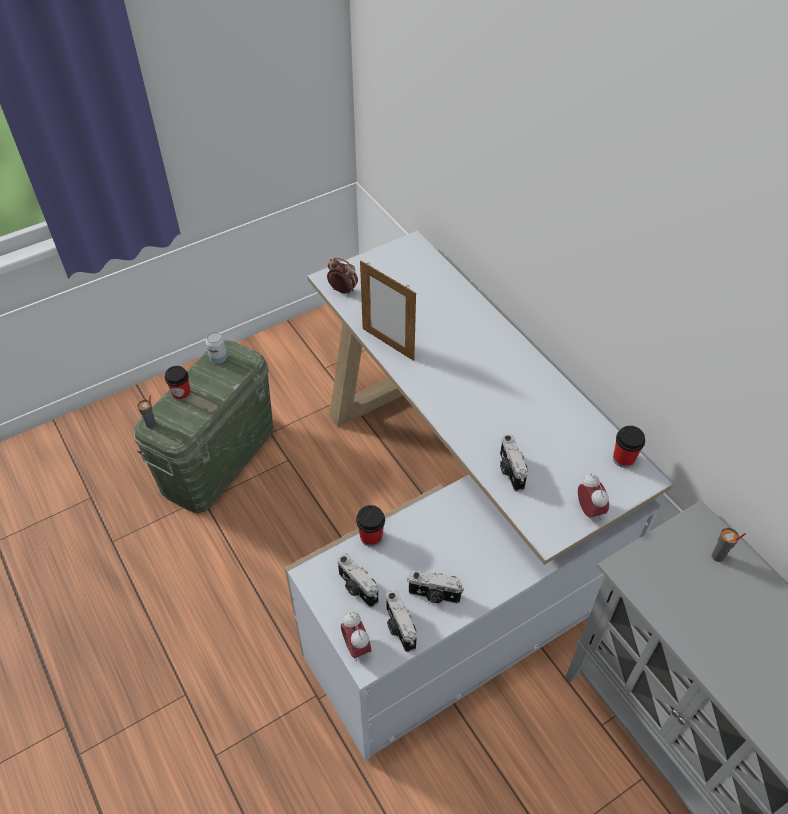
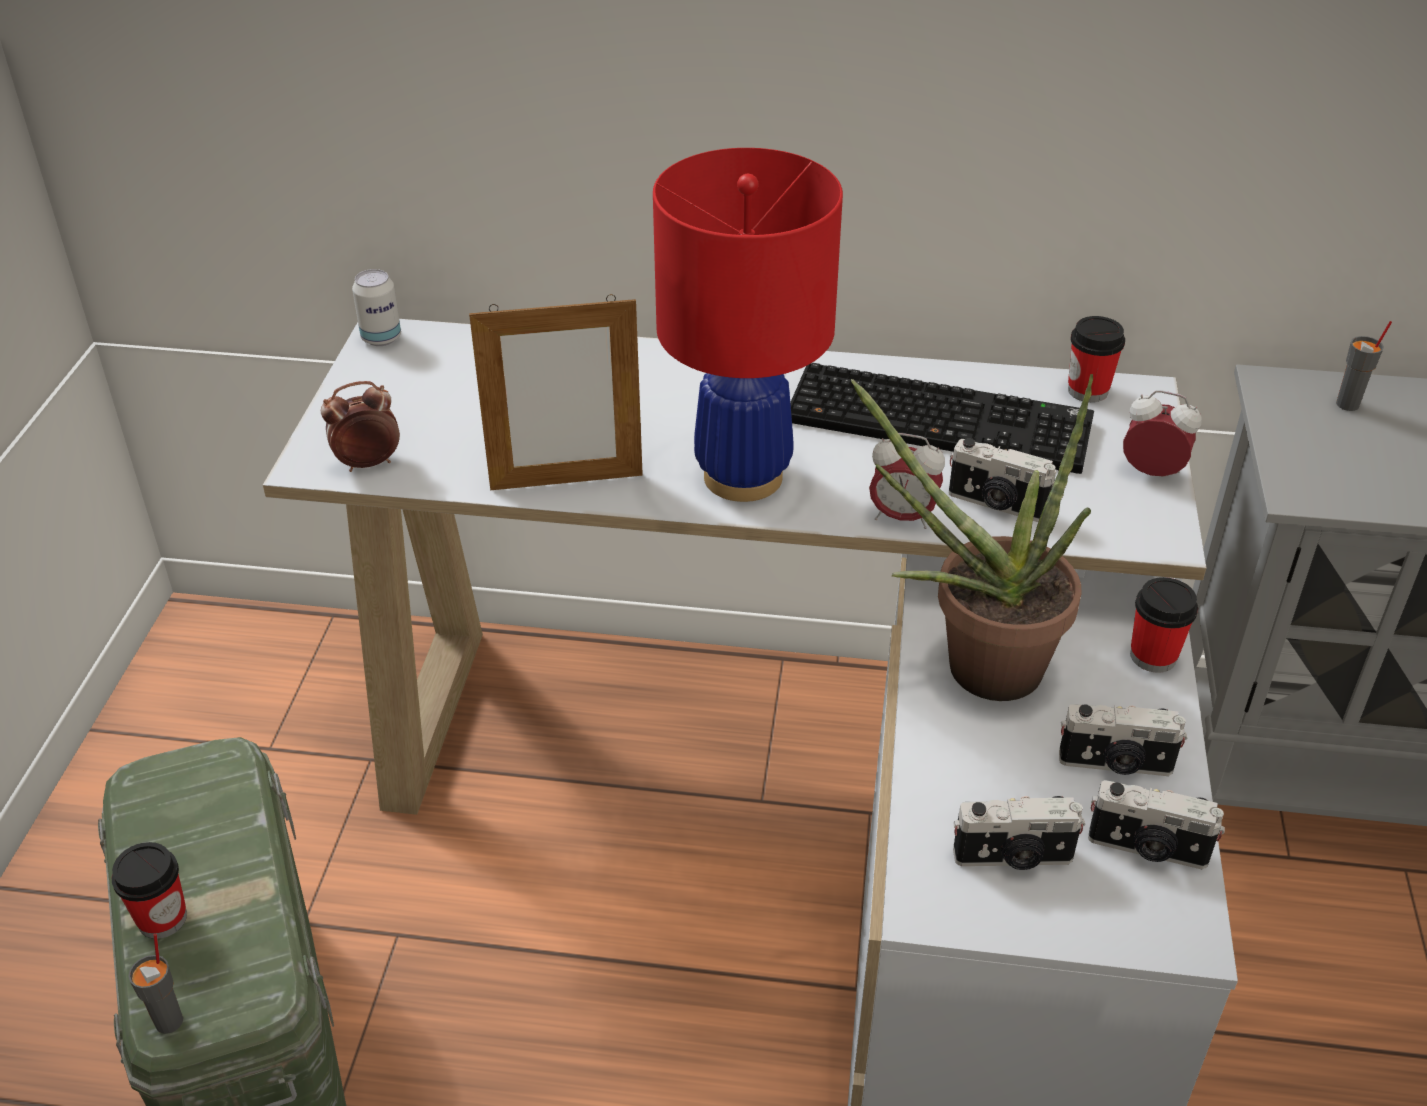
camera: 50 degrees left, 10 degrees down
can [205,332,227,363] -> can moved to [352,269,401,346]
alarm clock [341,612,371,662] -> alarm clock moved to [869,433,945,529]
cup [356,505,385,547] -> cup moved to [1130,577,1198,673]
camera [407,570,464,604] -> camera turned 45 degrees clockwise [1059,704,1187,776]
none -> red table lamp [653,148,843,502]
none -> keyboard [790,363,1094,474]
none -> potted plant [851,374,1093,701]

